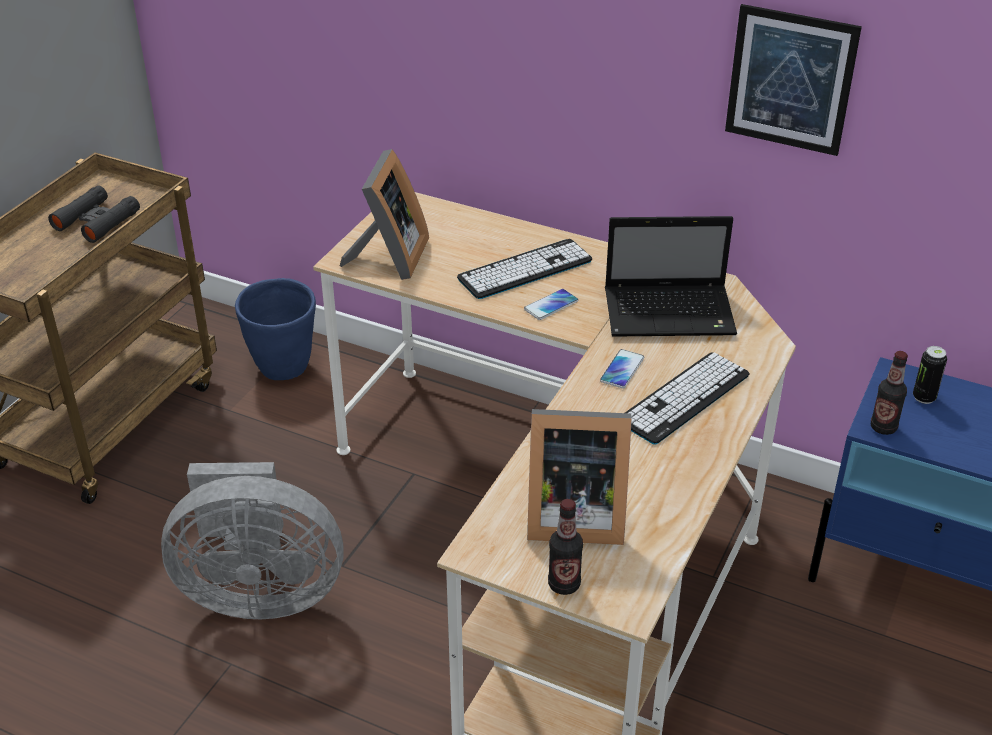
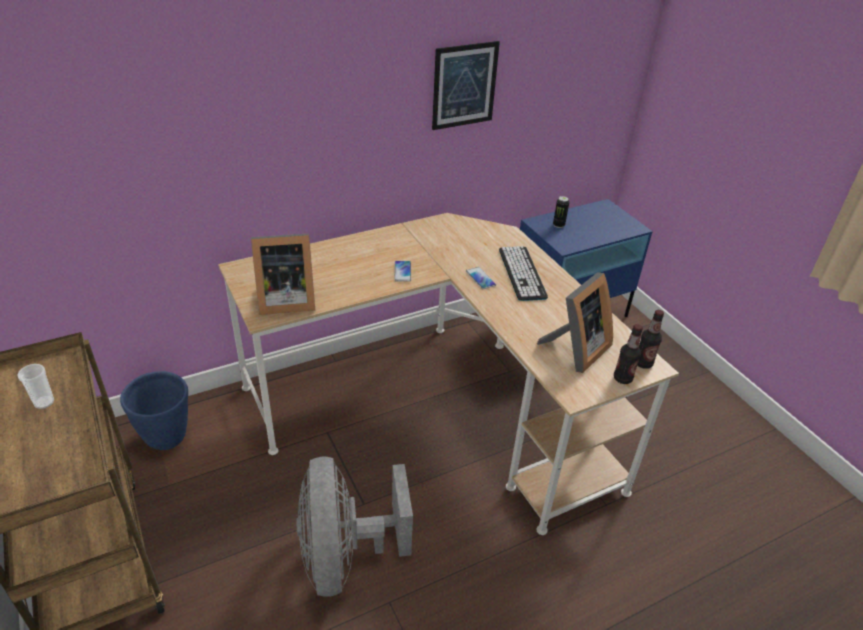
camera: 55 degrees left, 0 degrees up
black binoculars [48,185,140,243] -> cup [17,364,54,409]
grey fan [161,462,344,619] -> grey fan turned 135 degrees clockwise [296,456,413,597]
picture frame [340,149,429,280] -> picture frame turned 120 degrees clockwise [251,233,315,315]
keyboard [457,239,592,299] -> none
laptop [605,216,737,337] -> none
bottle [871,351,908,435] -> bottle moved to [637,310,664,369]

